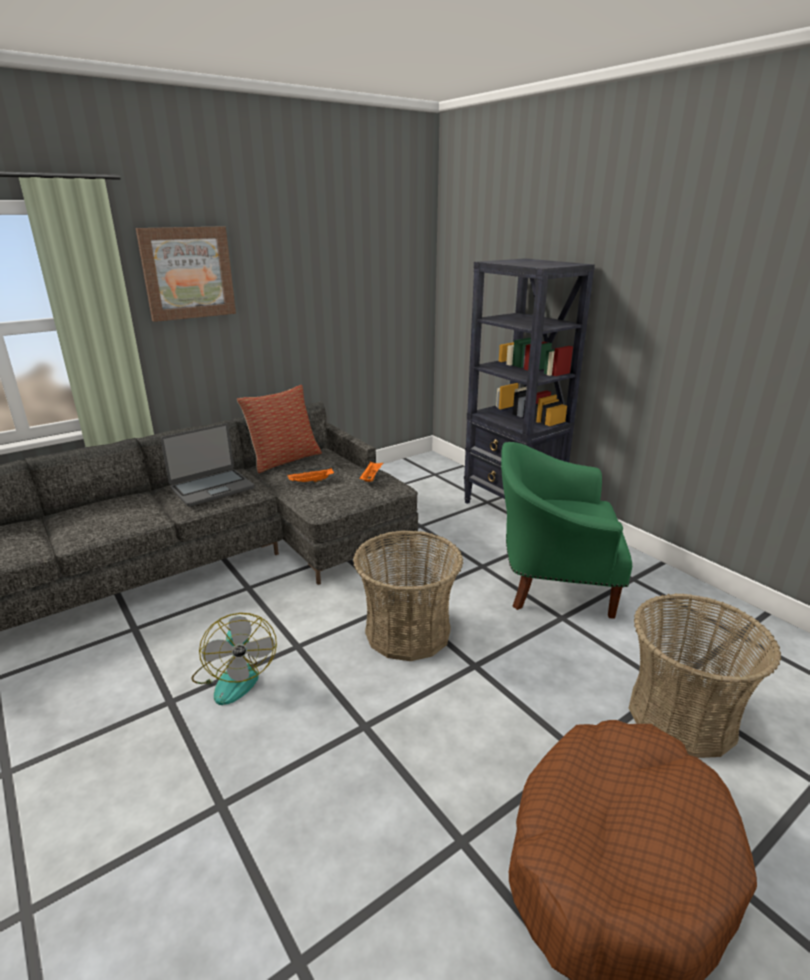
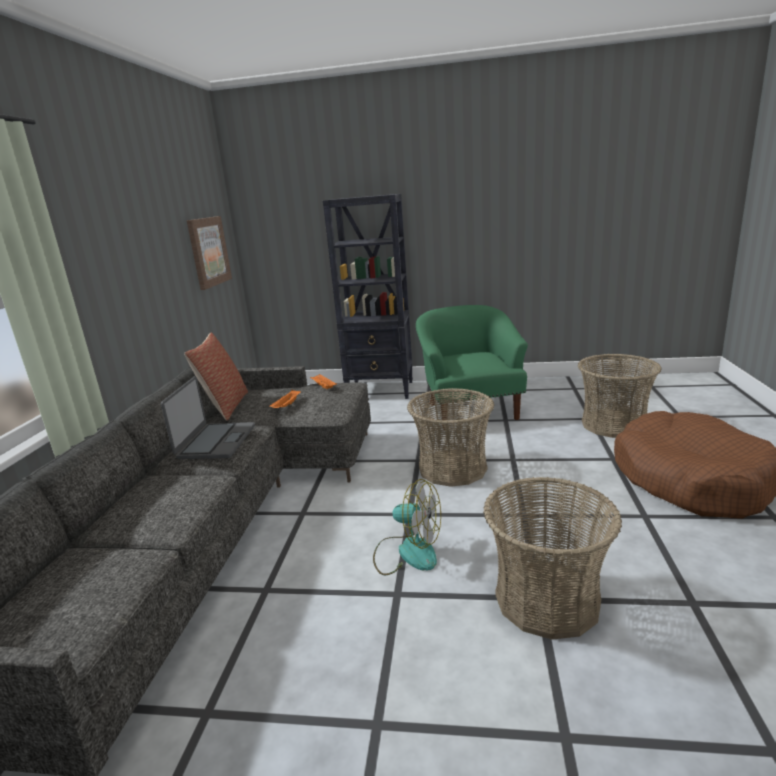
camera: 45 degrees left, 5 degrees down
picture [136,226,236,322] -> picture moved to [187,216,232,290]
green armchair [501,442,632,619] -> green armchair turned 120 degrees clockwise [416,305,528,430]
none -> basket [483,477,622,640]

